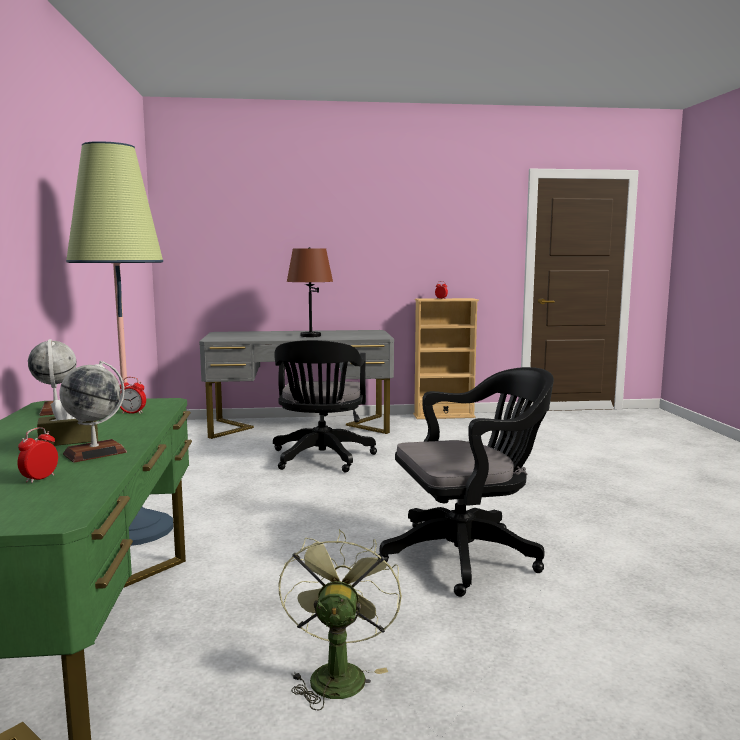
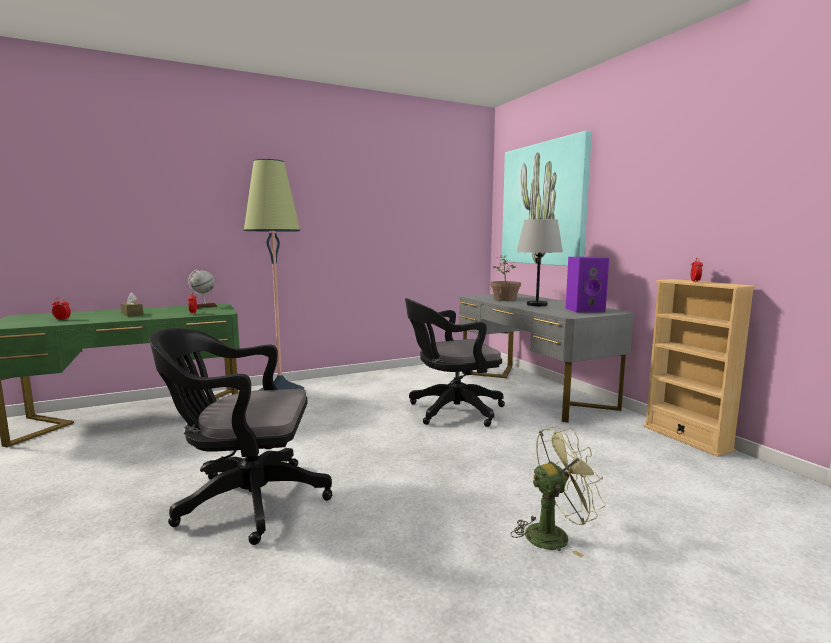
camera: 70 degrees right, 0 degrees up
globe [59,361,127,463] -> none
green fan [279,529,402,711] -> green fan moved to [511,426,606,558]
brown table lamp [287,247,333,337] -> grey table lamp [517,219,563,306]
black office chair [378,367,554,597] -> black office chair turned 120 degrees clockwise [149,328,332,545]
none -> potted plant [491,255,521,301]
none -> picture [502,130,592,266]
none -> purple speaker [566,257,609,312]

